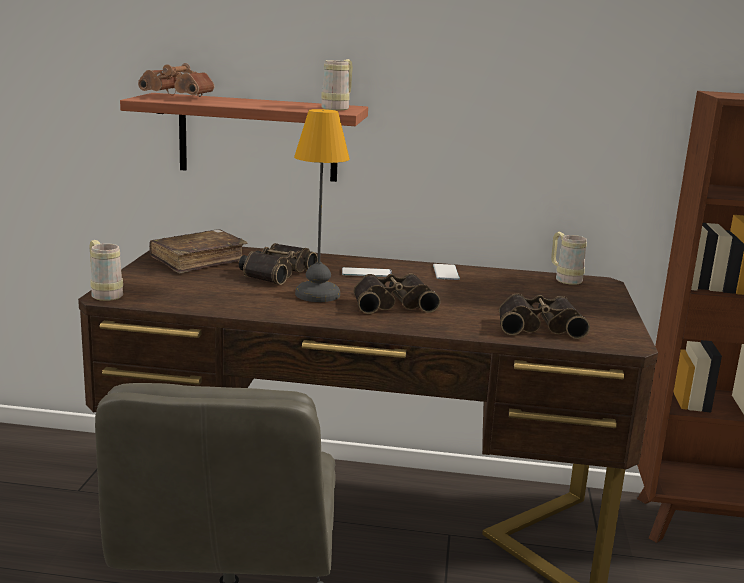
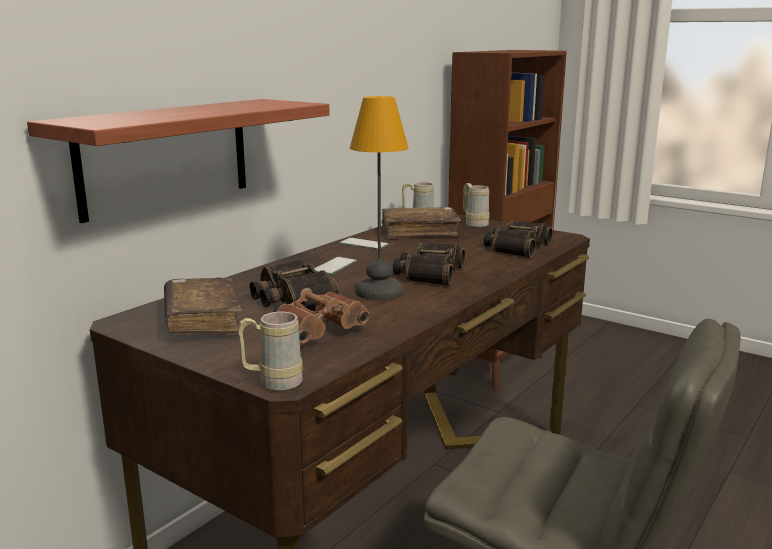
camera: 60 degrees left, 0 degrees up
brown binoculars [138,63,214,97] -> brown binoculars moved to [273,288,369,345]
beige mug [321,59,353,110] -> beige mug moved to [463,183,489,227]
none -> brown book [381,207,461,238]

